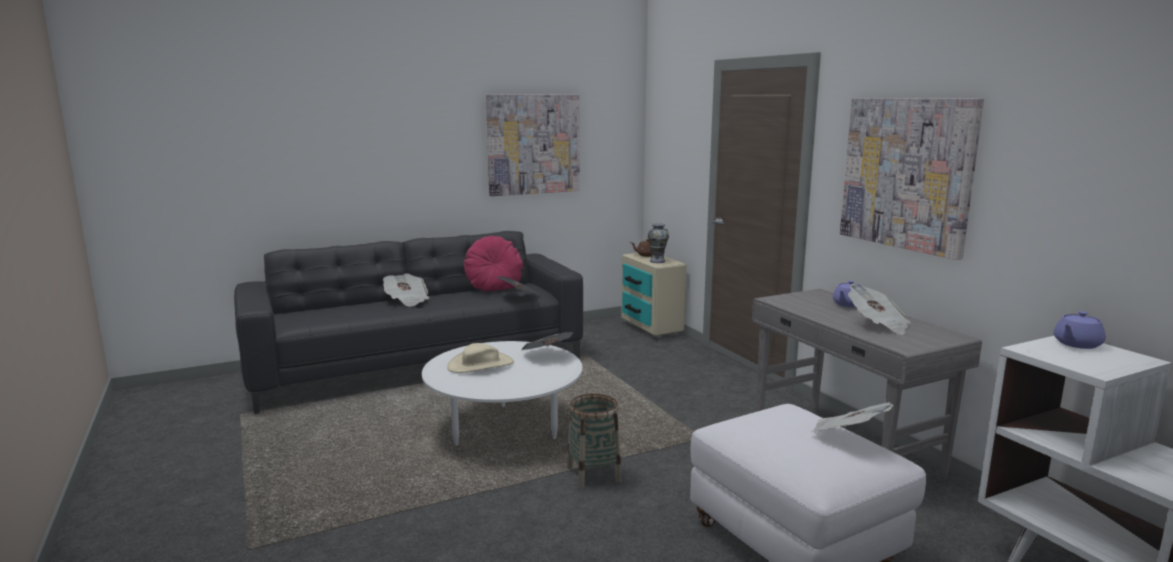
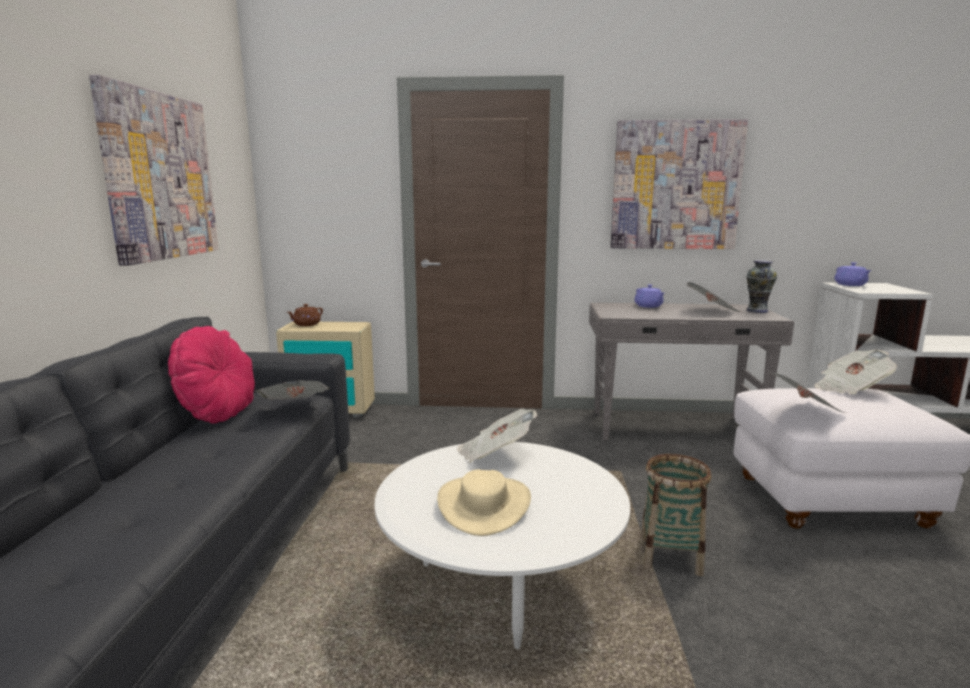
camera: 60 degrees left, 0 degrees up
newspaper [383,273,429,307] -> newspaper moved to [769,372,846,413]
vase [648,223,669,263] -> vase moved to [746,260,777,313]

